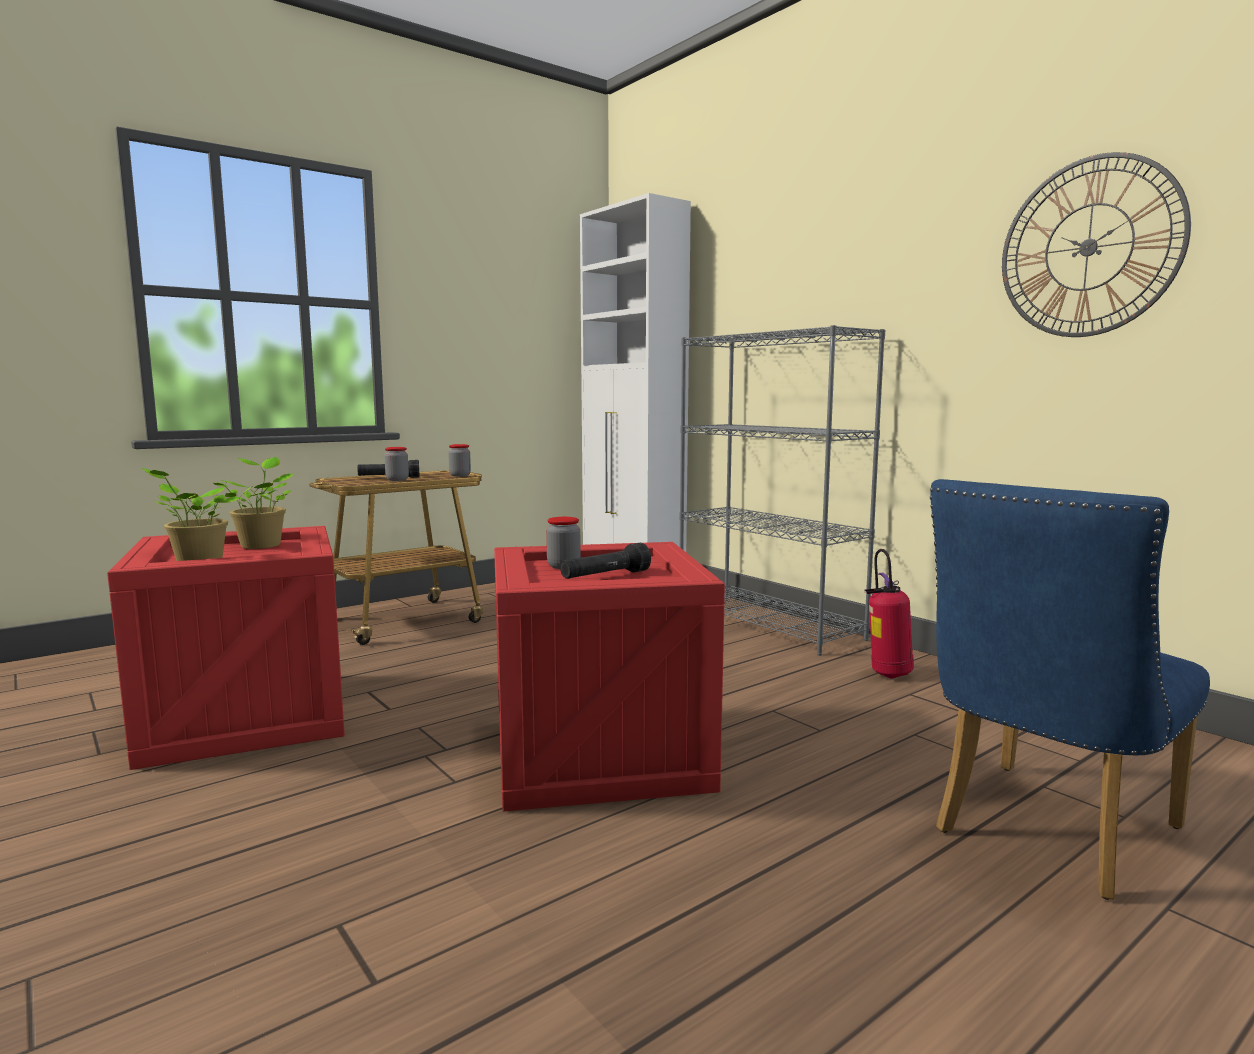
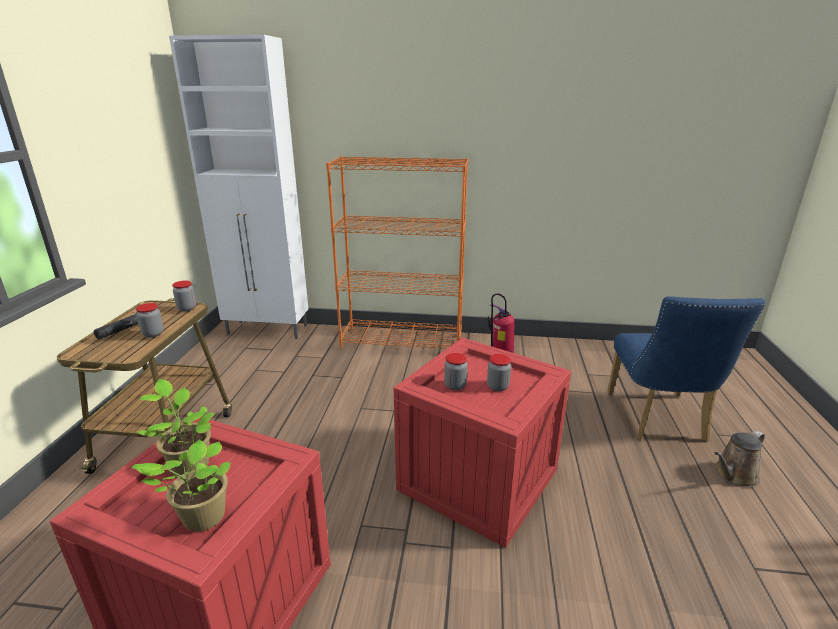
camera: 45 degrees left, 15 degrees up
black flashlight [560,543,651,579] -> jar [487,354,511,391]
grey bookcase [679,325,885,656] -> orange bookcase [326,156,468,349]
wall clock [1002,152,1191,337] -> none
none -> brown watering can [714,430,765,487]

